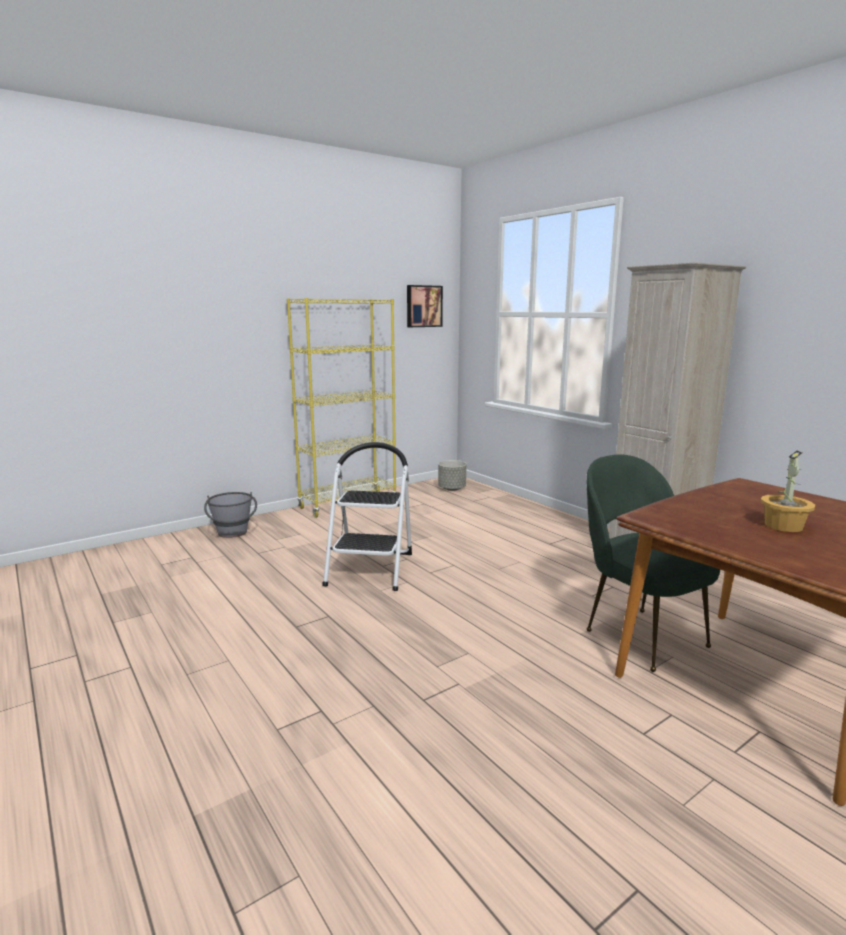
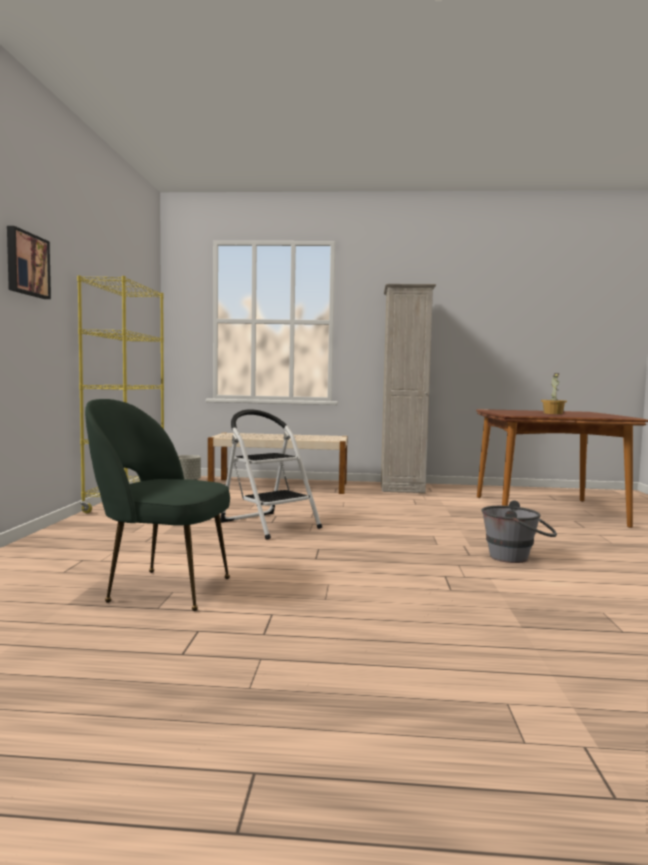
camera: 50 degrees left, 10 degrees down
grey bucket [204,492,257,538] -> grey bucket moved to [481,500,557,563]
picture [407,285,443,327] -> picture moved to [7,226,51,299]
green chair [587,454,720,672] -> green chair moved to [85,399,230,611]
none -> beige bench [208,433,348,494]

